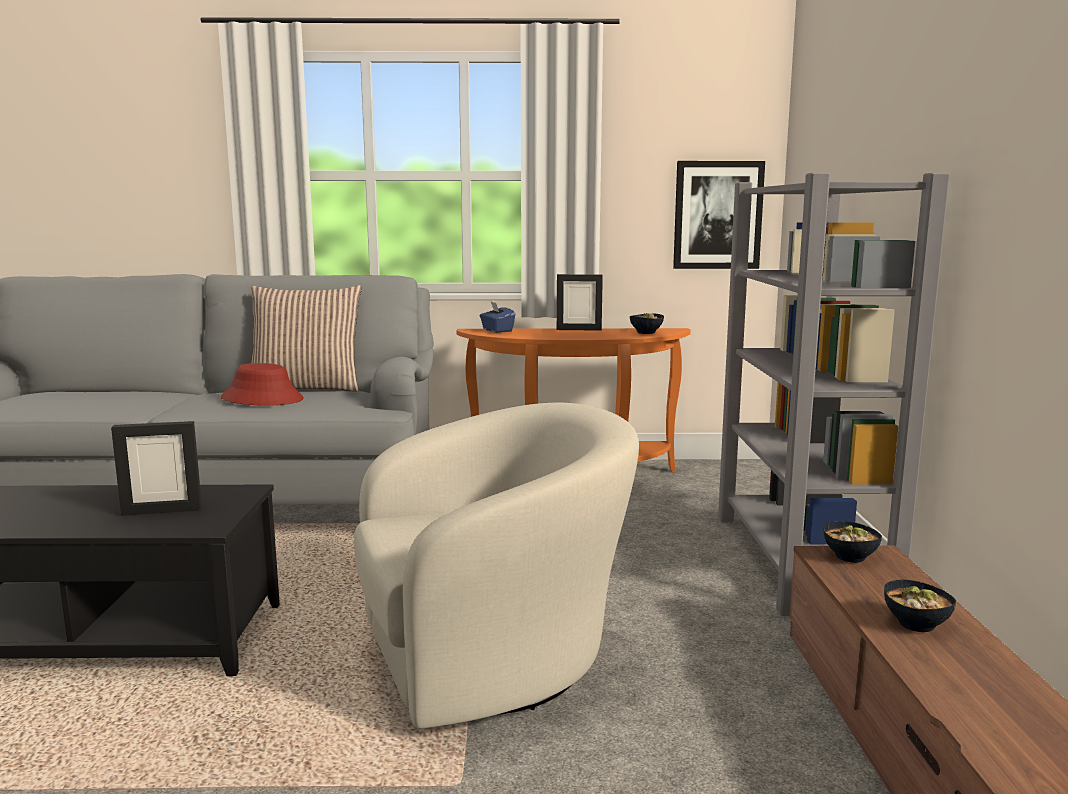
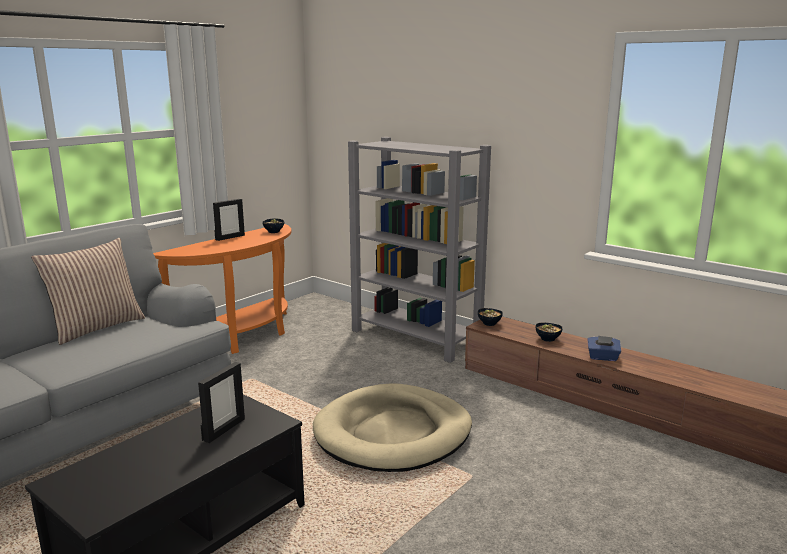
camera: 50 degrees left, 5 degrees up
red hat [221,363,304,406] -> none
beige armchair [354,403,639,729] -> beige dog bed [313,383,472,472]
blue tissue box [480,302,515,333] -> blue tissue box moved to [587,336,621,361]
picture [673,161,765,269] -> none

